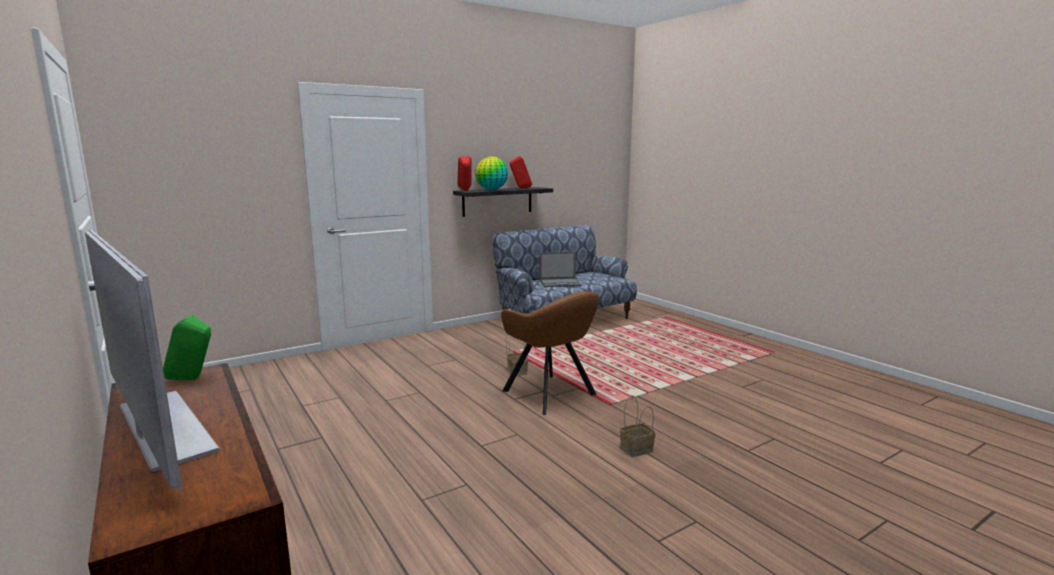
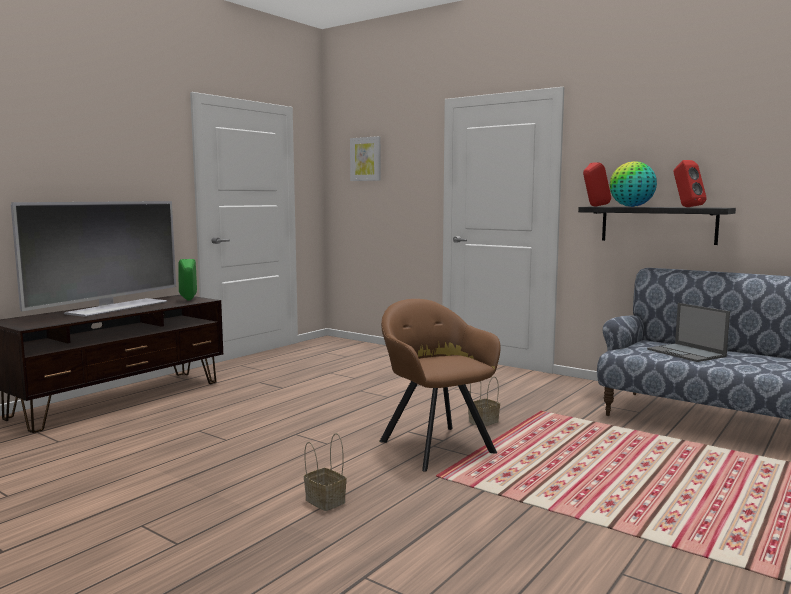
camera: 70 degrees right, 5 degrees down
brown armchair [501,291,599,415] -> brown armchair turned 120 degrees clockwise [379,299,501,472]
none -> picture [350,136,381,181]

